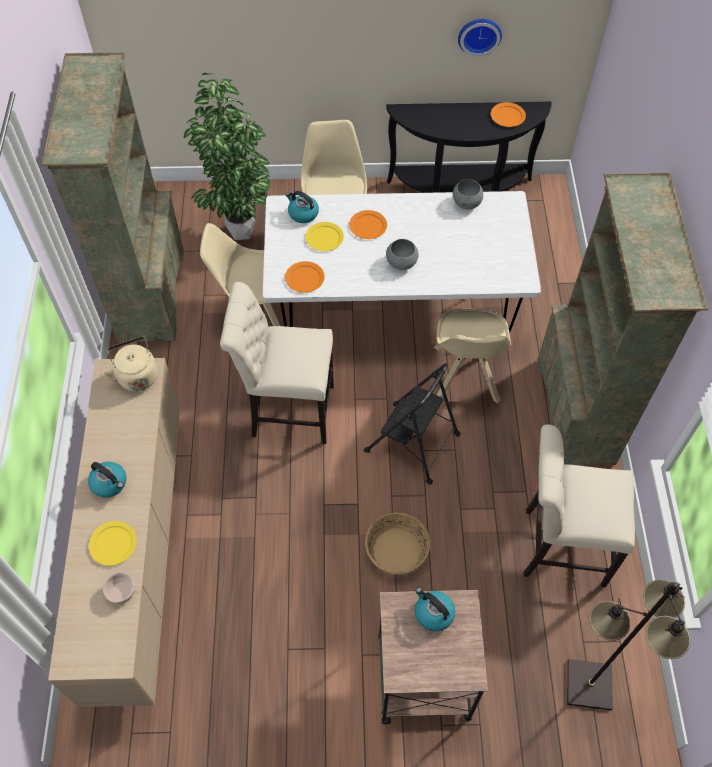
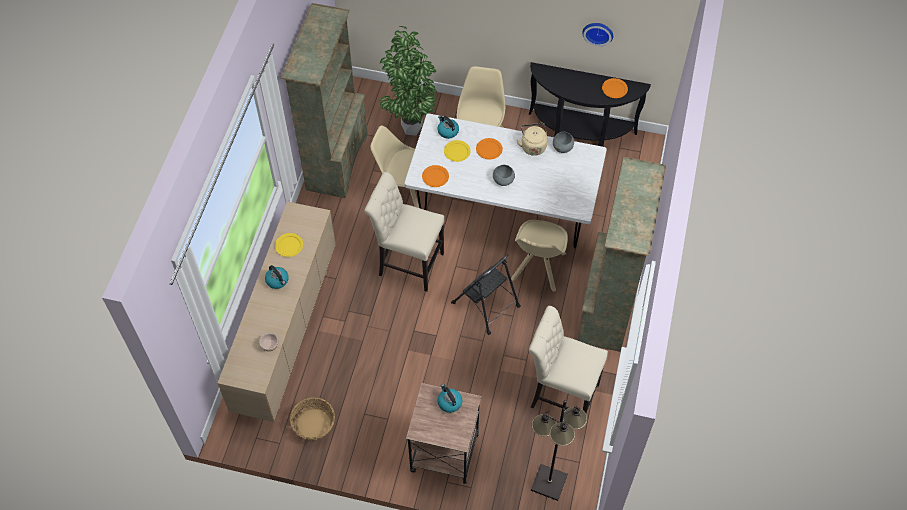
camera: 15 degrees right, 0 degrees up
yellow plate [89,521,137,566] -> yellow plate moved to [275,233,303,257]
beige kettle [104,336,158,392] -> beige kettle moved to [517,123,548,156]
basket [365,512,430,575] -> basket moved to [290,397,335,440]

